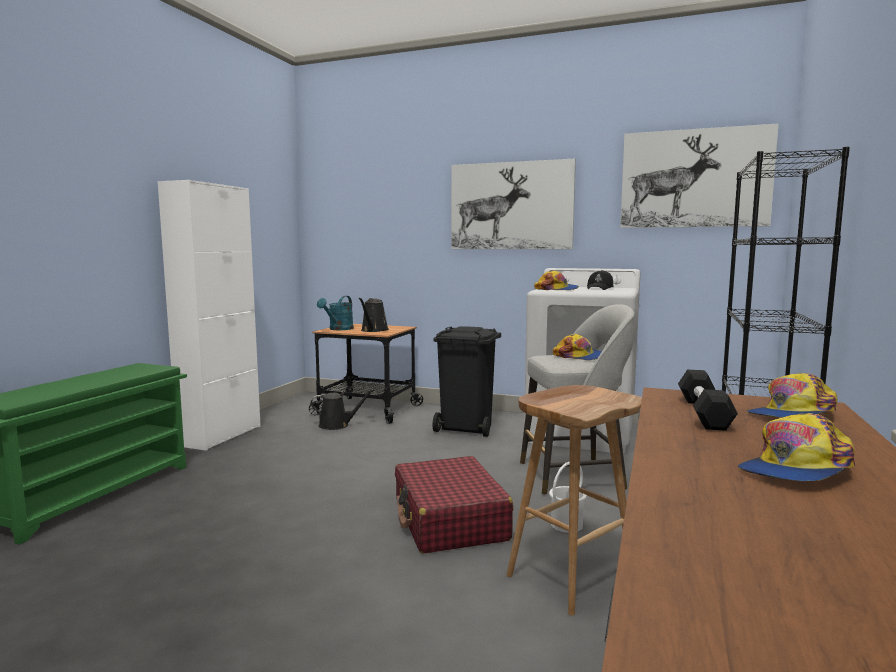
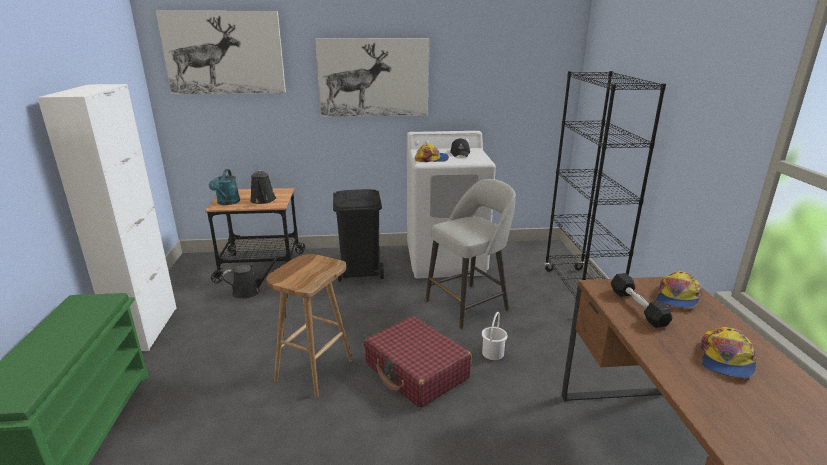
camera: 25 degrees left, 15 degrees up
brown stool [507,385,642,616] -> brown stool moved to [266,254,353,398]
cap [553,334,602,360] -> none
picture [620,123,779,228] -> picture moved to [156,11,286,94]

